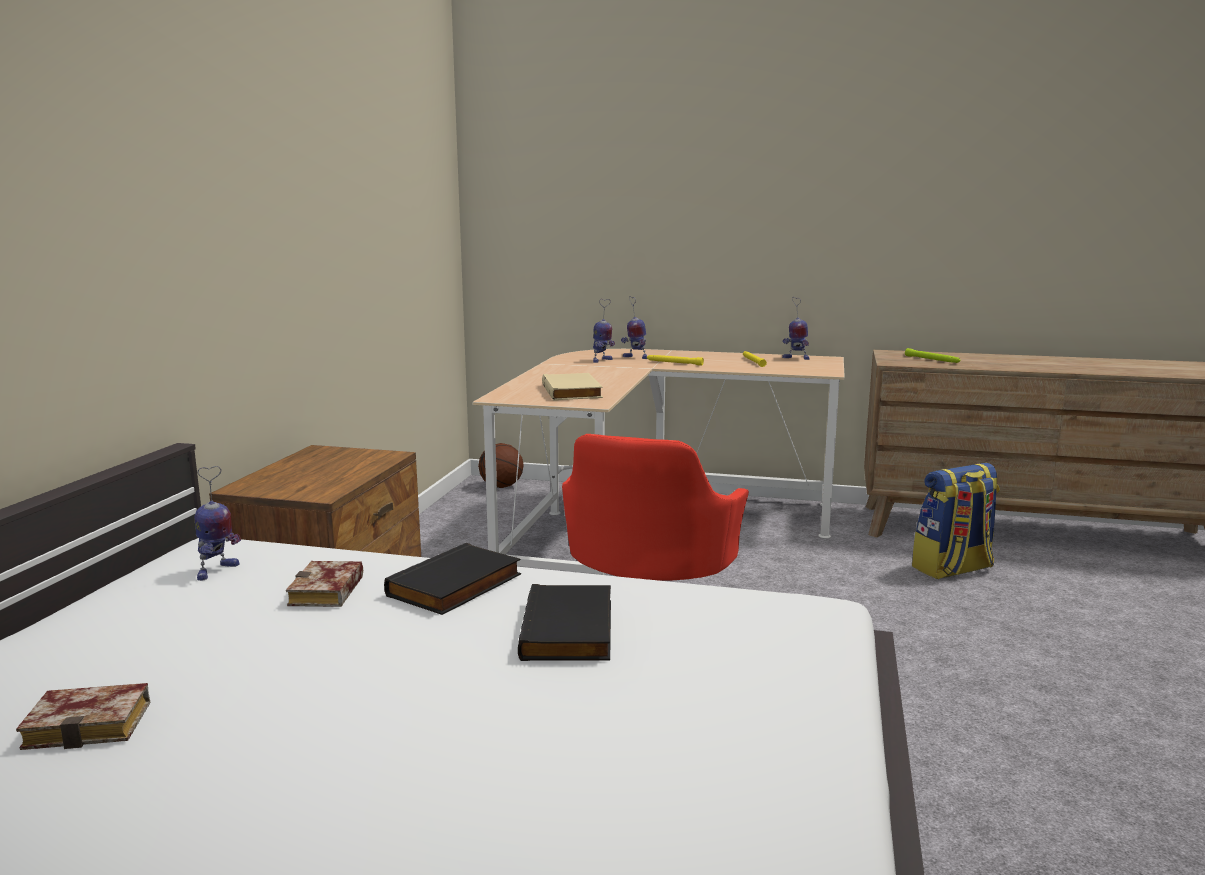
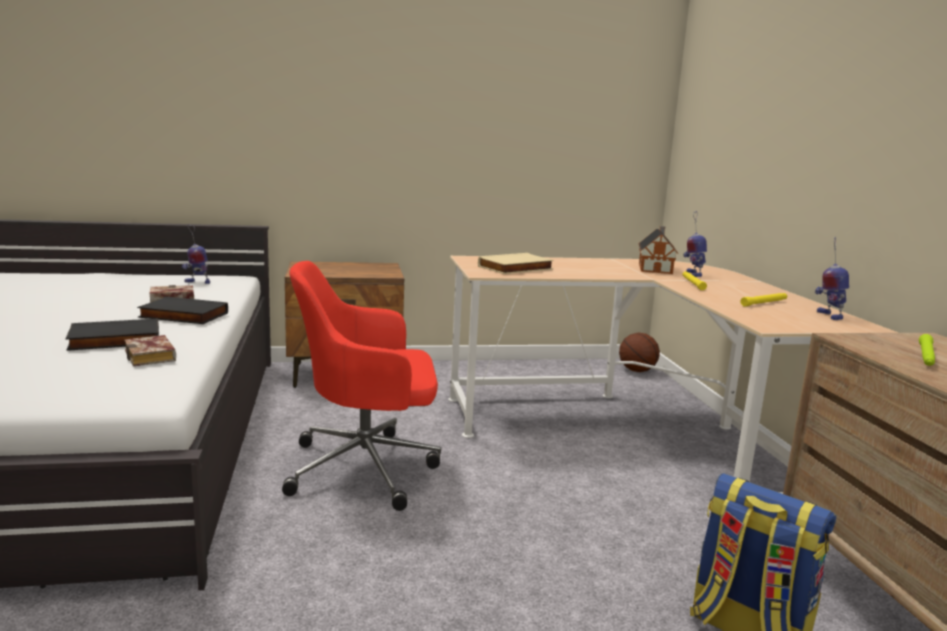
camera: 65 degrees right, 0 degrees up
book [16,683,151,750] -> book moved to [124,335,176,366]
toy robot [593,299,615,363] -> toy house [639,226,678,274]

